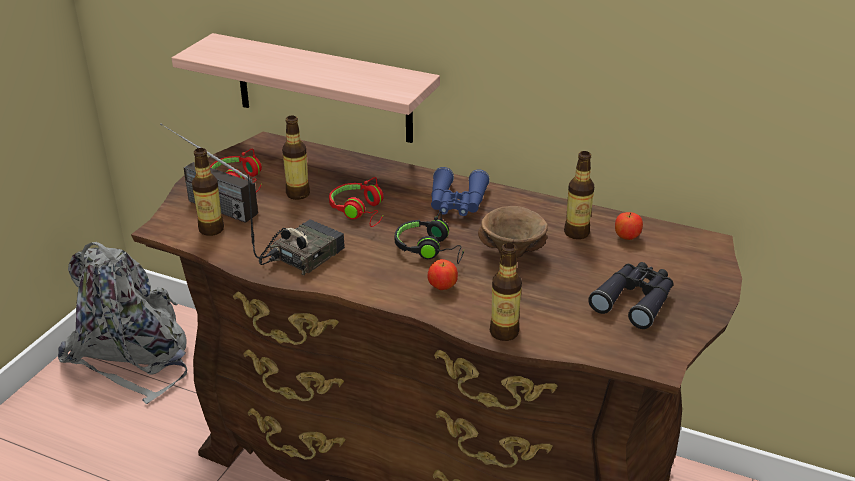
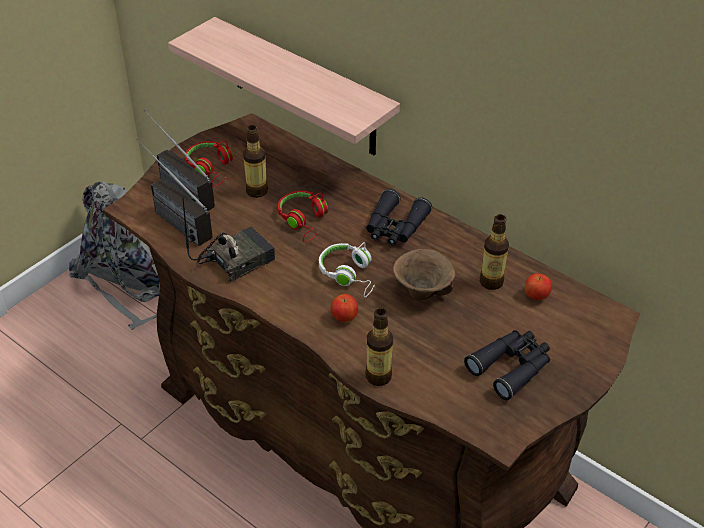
camera: 15 degrees right, 10 degrees up
bottle [192,148,224,236] -> radio [136,138,213,246]
black headphones [395,211,464,264] -> white headphones [319,242,376,298]
blue binoculars [431,167,490,216] -> black binoculars [366,189,432,245]

